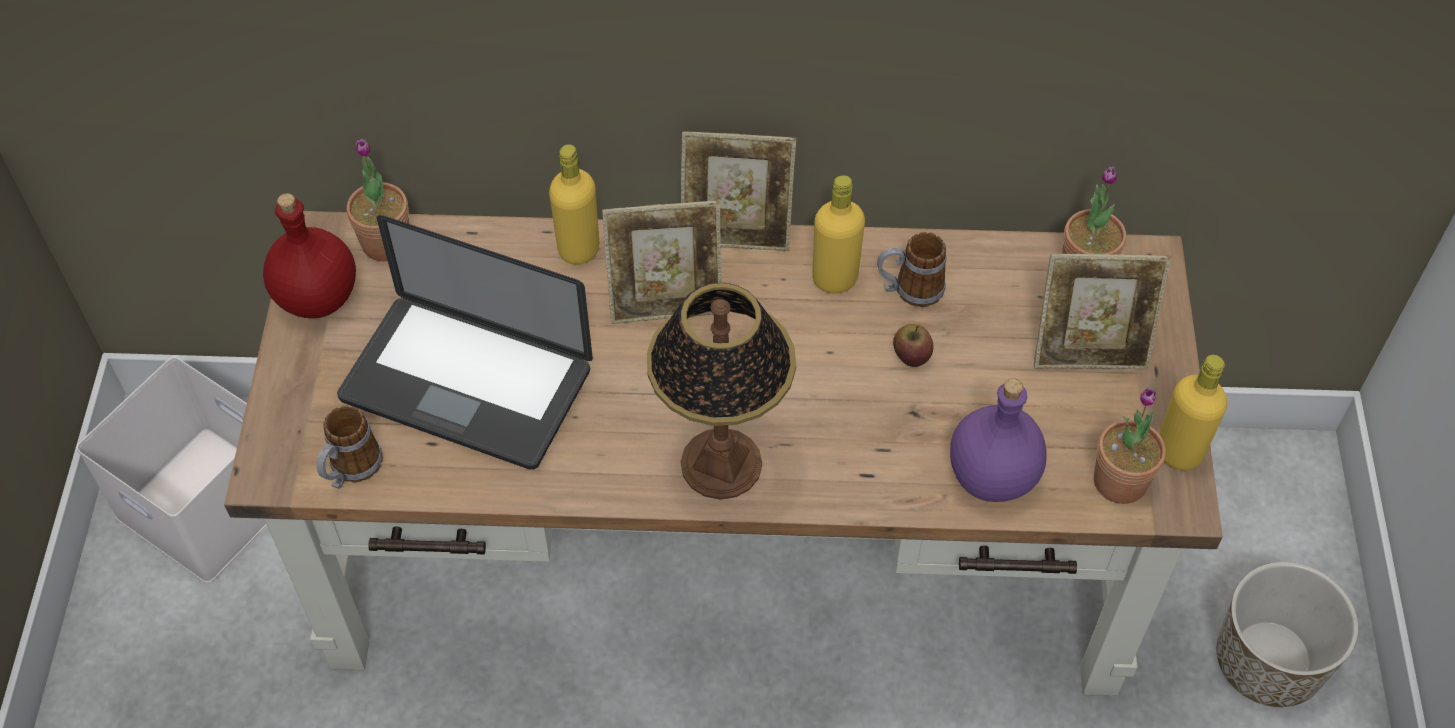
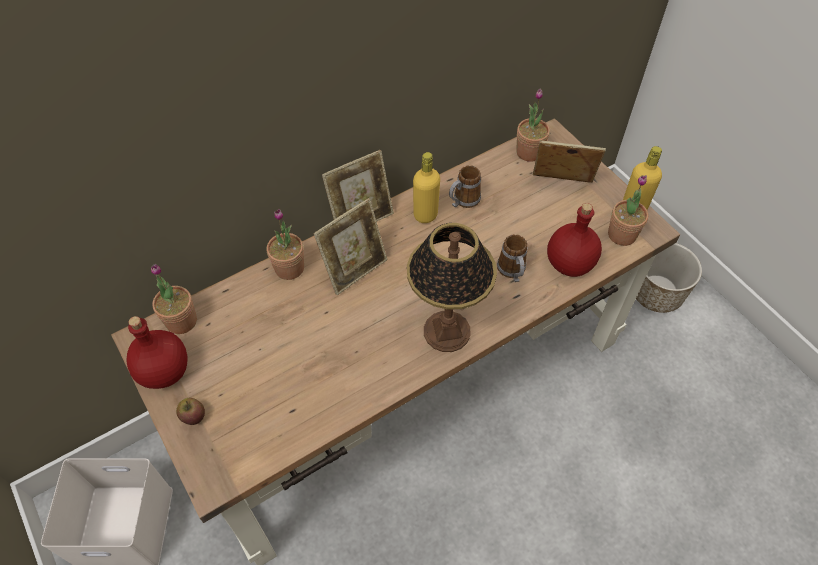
camera: 35 degrees left, 0 degrees up
mug [317,406,383,489] -> mug moved to [497,234,528,282]
laptop [337,215,593,470] -> none
yellow bottle [549,144,599,265] -> potted plant [267,209,304,280]
apple [893,324,933,367] -> apple moved to [176,398,205,425]
purple bottle [950,379,1047,502] -> red bottle [547,203,602,277]
picture frame [1034,254,1171,369] -> picture frame turned 135 degrees counterclockwise [533,141,606,183]

